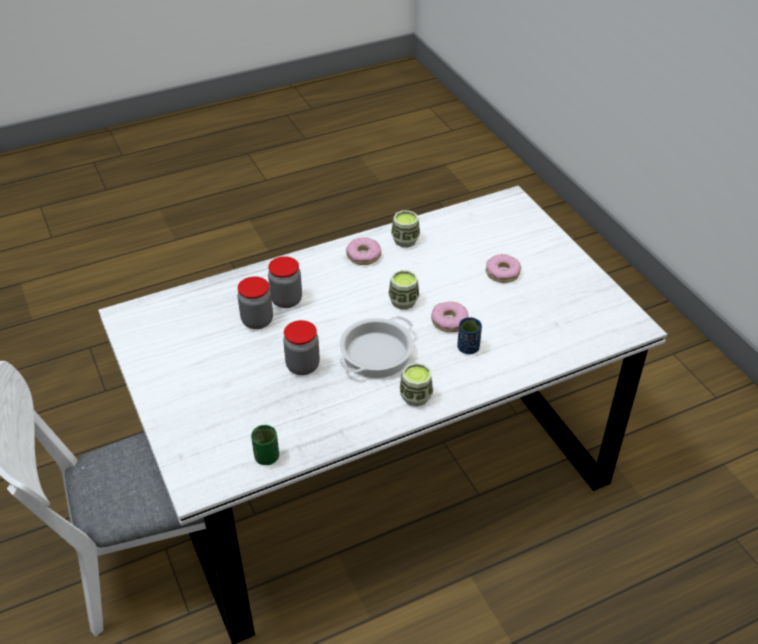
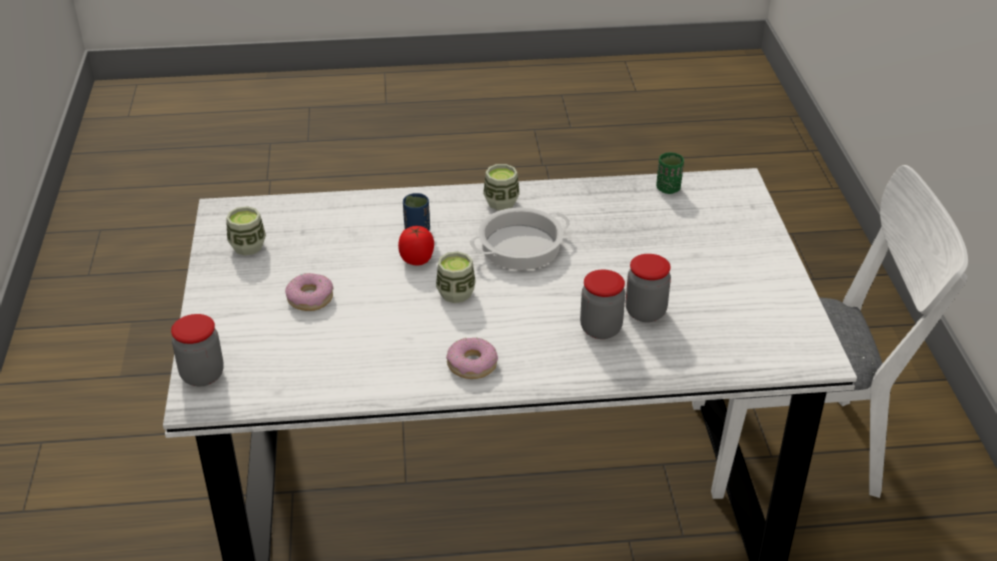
camera: 160 degrees left, 5 degrees down
jar [283,320,320,375] -> jar moved to [171,314,224,386]
cup [391,210,420,247] -> cup moved to [226,206,266,256]
donut [431,302,468,332] -> tomato [398,226,434,266]

